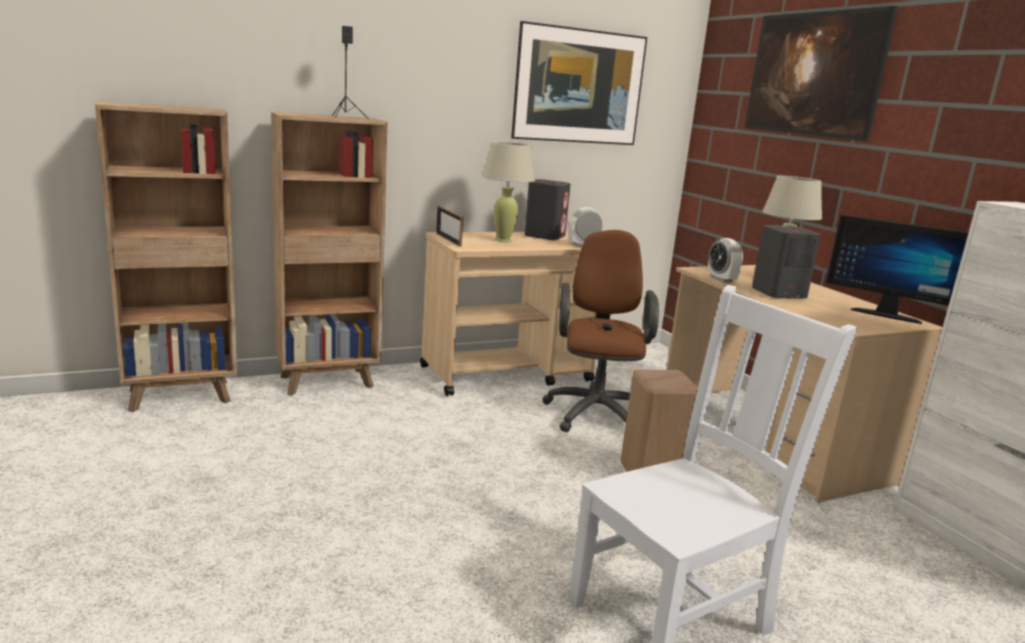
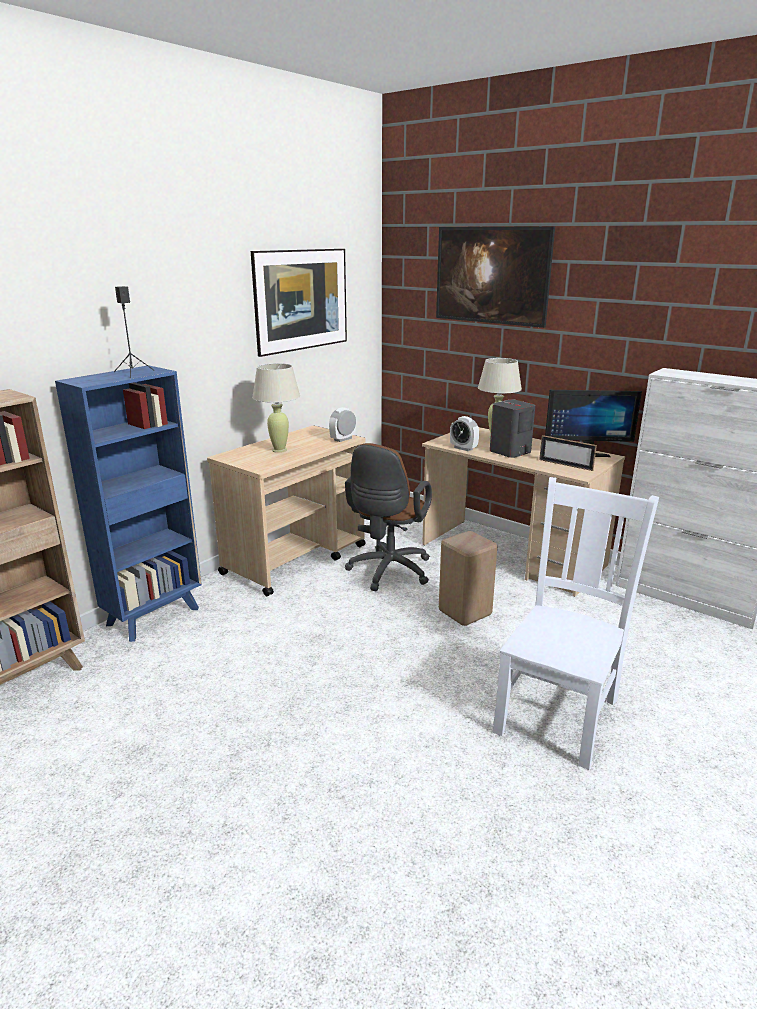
camera: 25 degrees left, 5 degrees up
brown bookcase [271,112,387,396] -> blue bookcase [55,365,202,642]
picture frame [436,206,463,247] -> picture frame moved to [539,435,597,471]
grey speaker [524,179,571,240] -> none
brown office chair [542,230,659,432] -> brown office chair turned 135 degrees counterclockwise [345,443,432,591]

